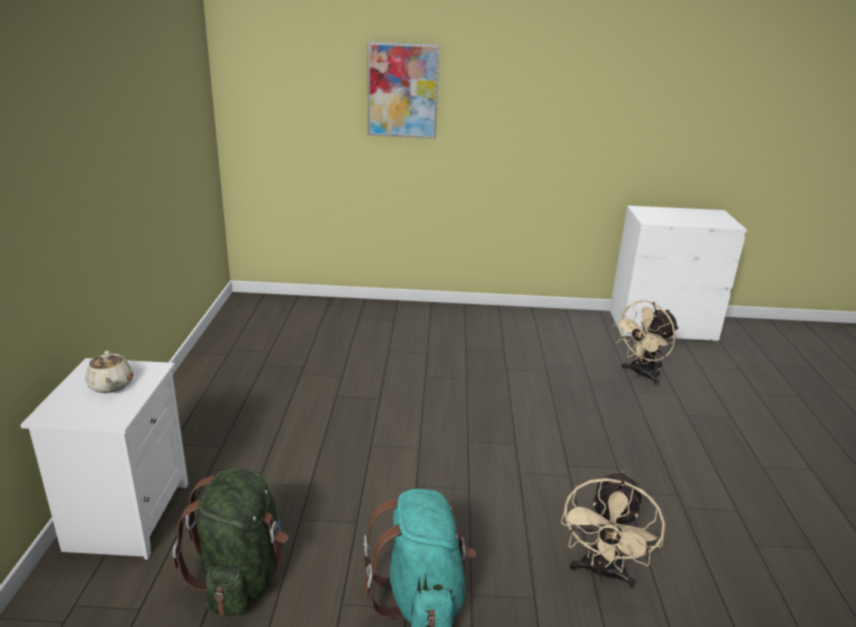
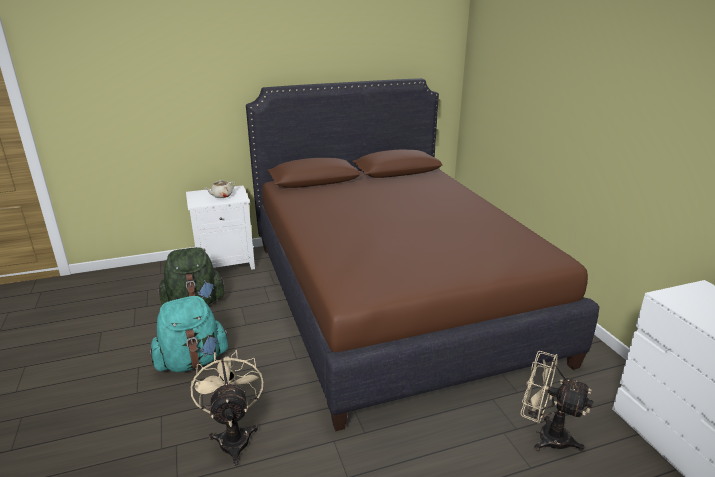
camera: 70 degrees right, 0 degrees up
picture [368,42,440,138] -> none
beige fan [561,471,665,588] -> beige fan turned 75 degrees clockwise [191,350,263,466]
none -> brown bed [246,78,599,431]

